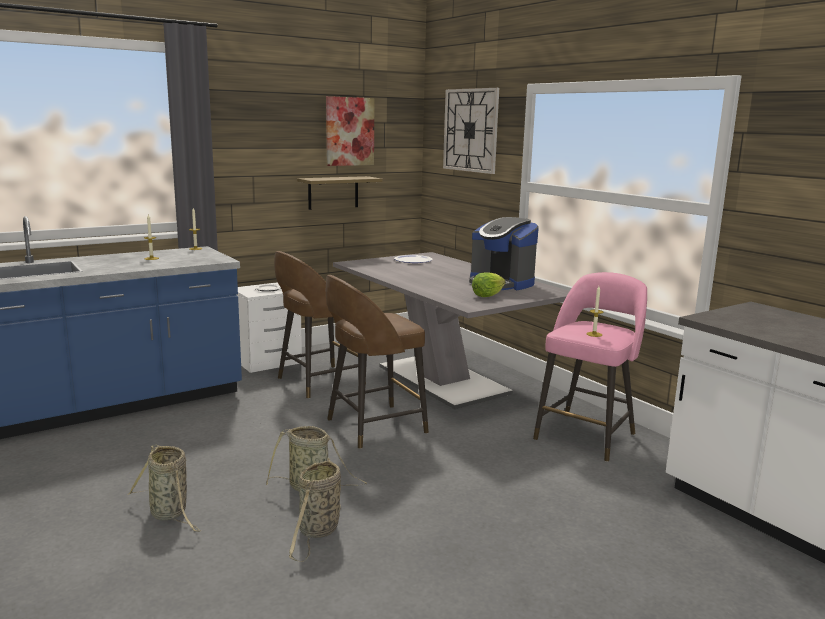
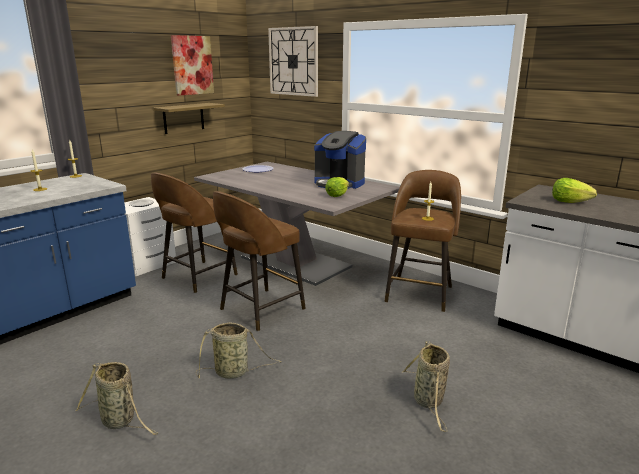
camera: 15 degrees left, 5 degrees up
basket [289,458,341,562] -> basket moved to [402,341,450,432]
pink stool [533,272,647,462] -> brown stool [385,170,461,312]
none -> lettuce [552,178,597,203]

